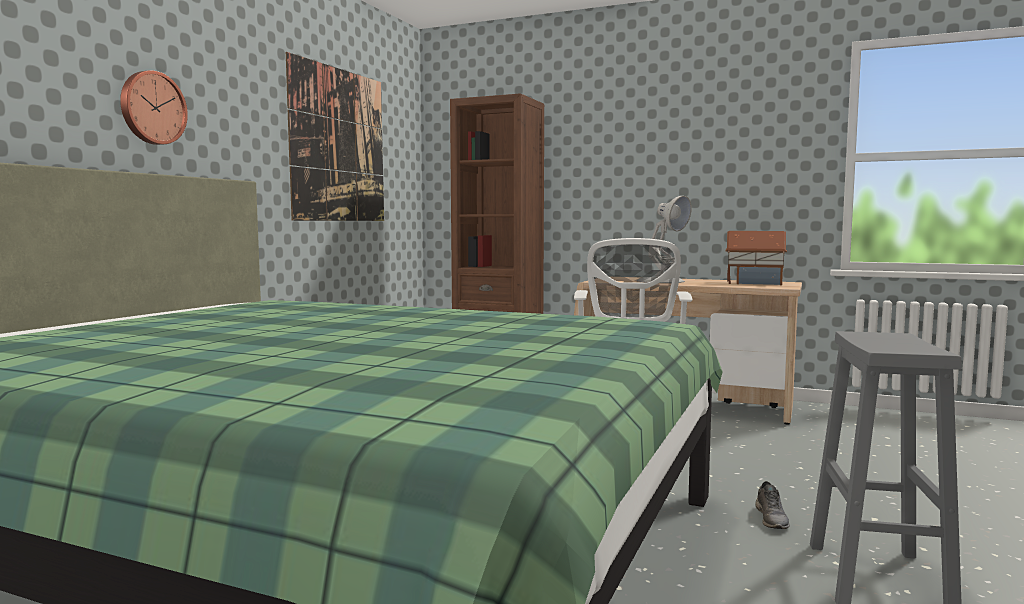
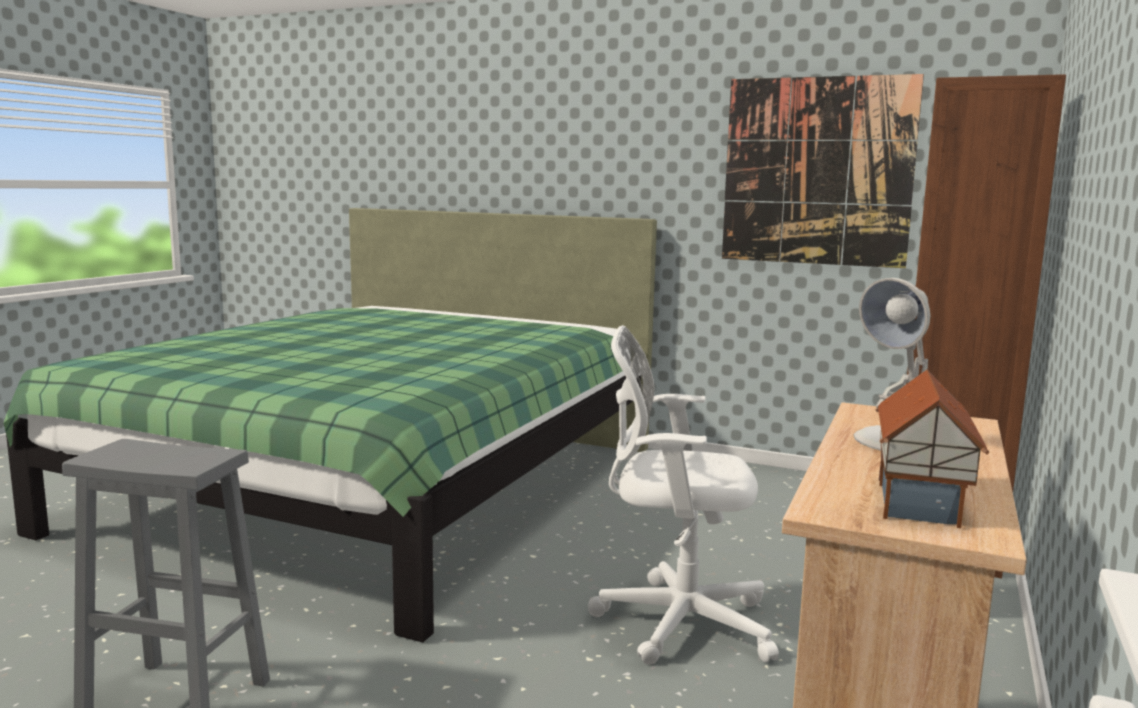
camera: 90 degrees right, 5 degrees up
wall clock [120,70,188,145] -> none
grey shoe [755,481,790,529] -> none

